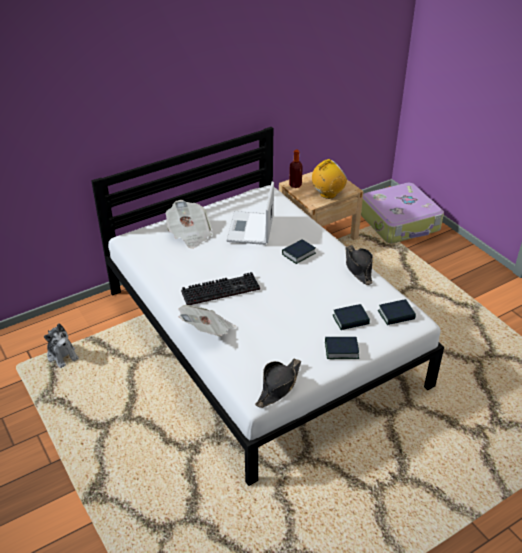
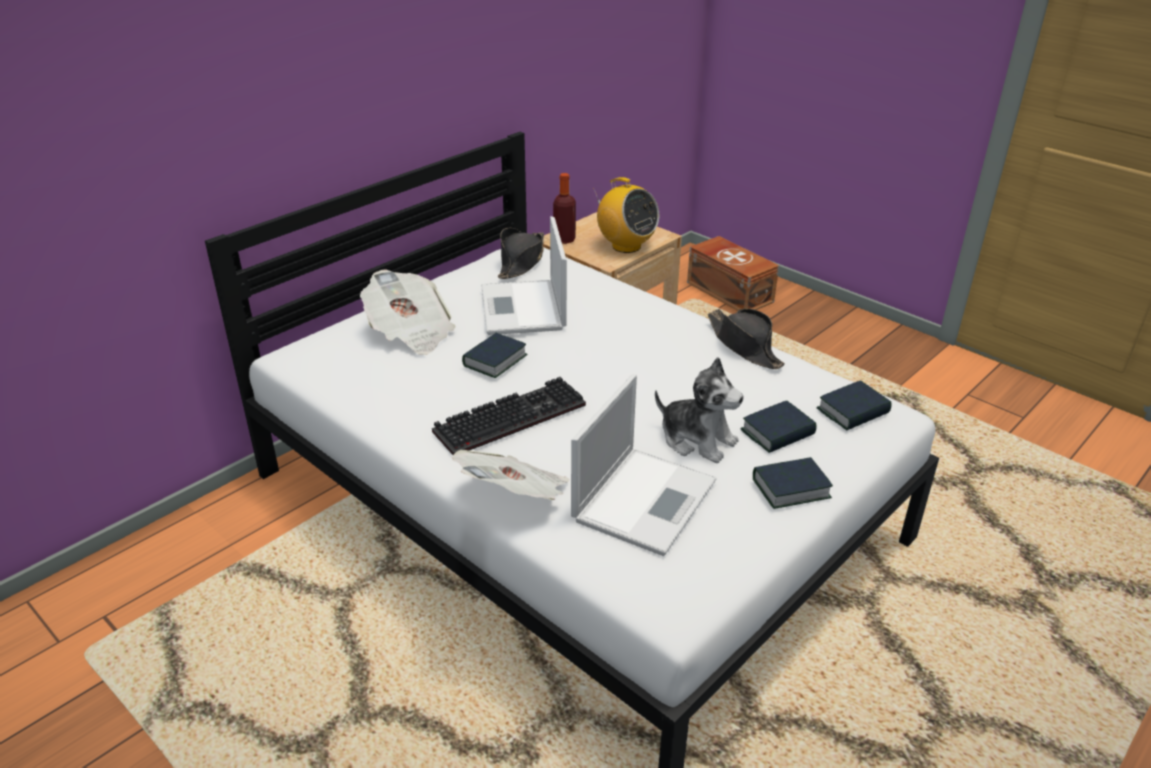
camera: 15 degrees left, 5 degrees down
plush toy [44,324,79,368] -> plush toy moved to [655,357,744,463]
black hat [255,359,301,408] -> black hat moved to [498,228,544,279]
book [282,239,316,264] -> book moved to [462,333,528,378]
radio [312,159,347,199] -> radio turned 90 degrees clockwise [594,177,659,253]
suitcase [361,183,444,244] -> brown storage box [687,236,779,311]
none -> laptop [571,374,716,556]

